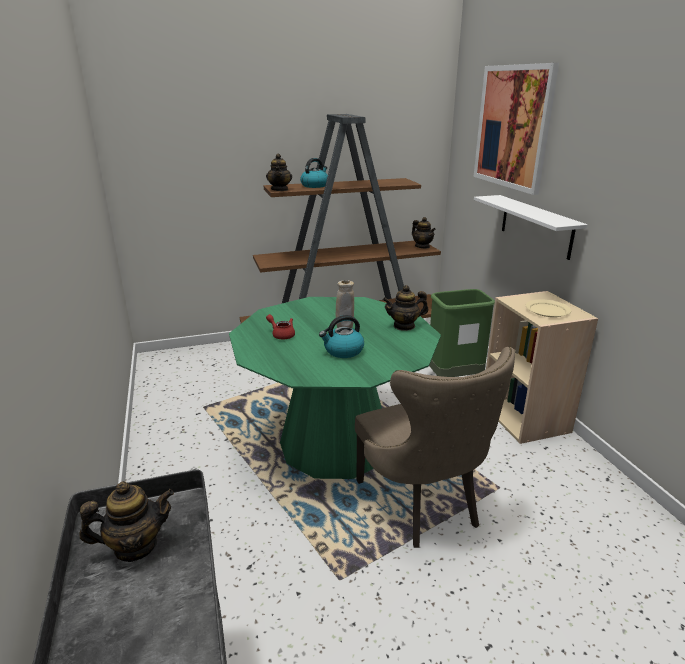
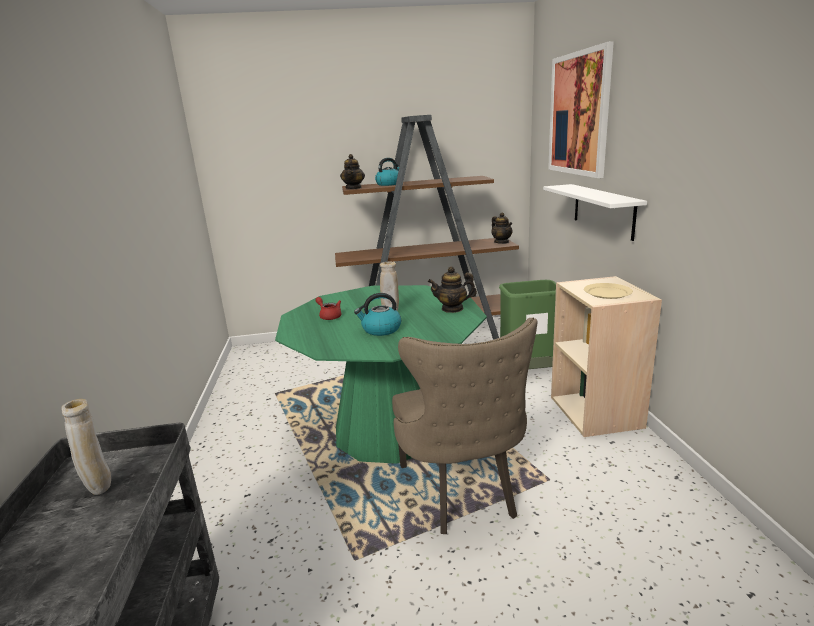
camera: 10 degrees right, 5 degrees down
teapot [80,481,174,562] -> beige vase [61,399,111,495]

